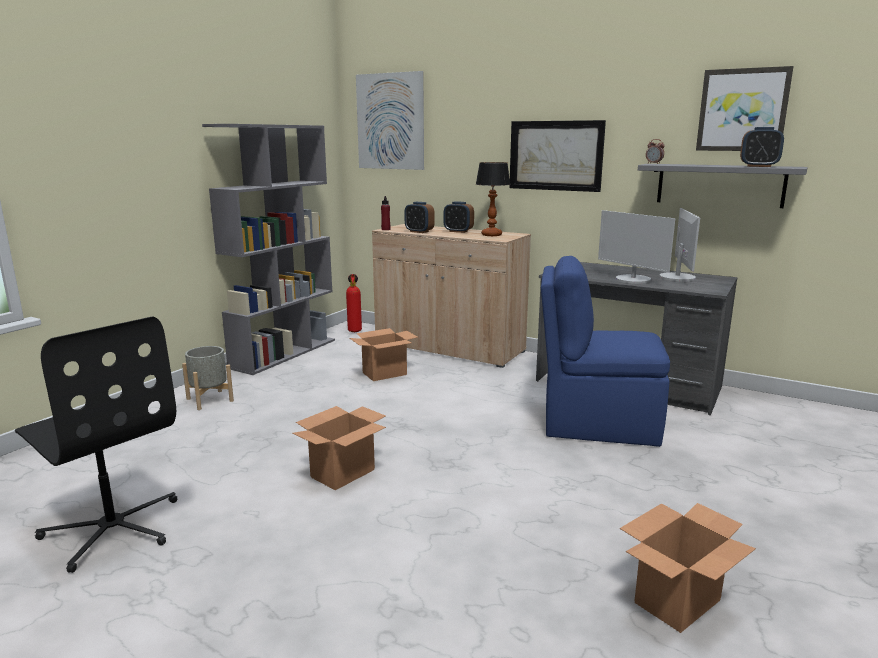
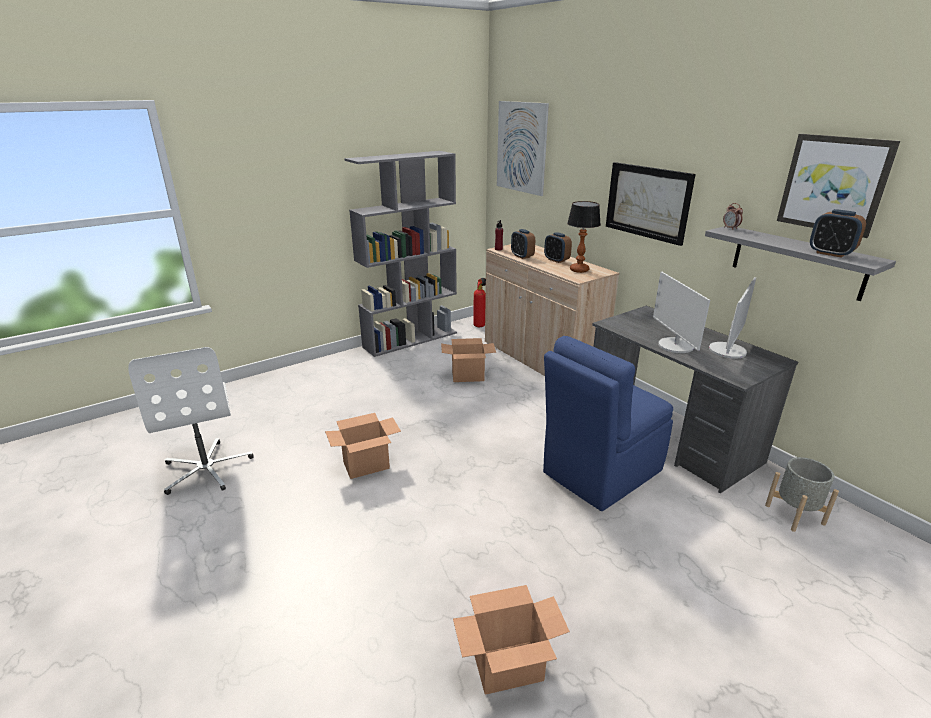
camera: 25 degrees right, 10 degrees up
black office chair [15,316,177,573] -> white office chair [128,347,254,495]
grey planter [182,346,234,410] -> grey planter moved to [765,457,839,532]
blue chair [541,256,670,447] -> blue chair turned 75 degrees counterclockwise [543,336,673,511]

